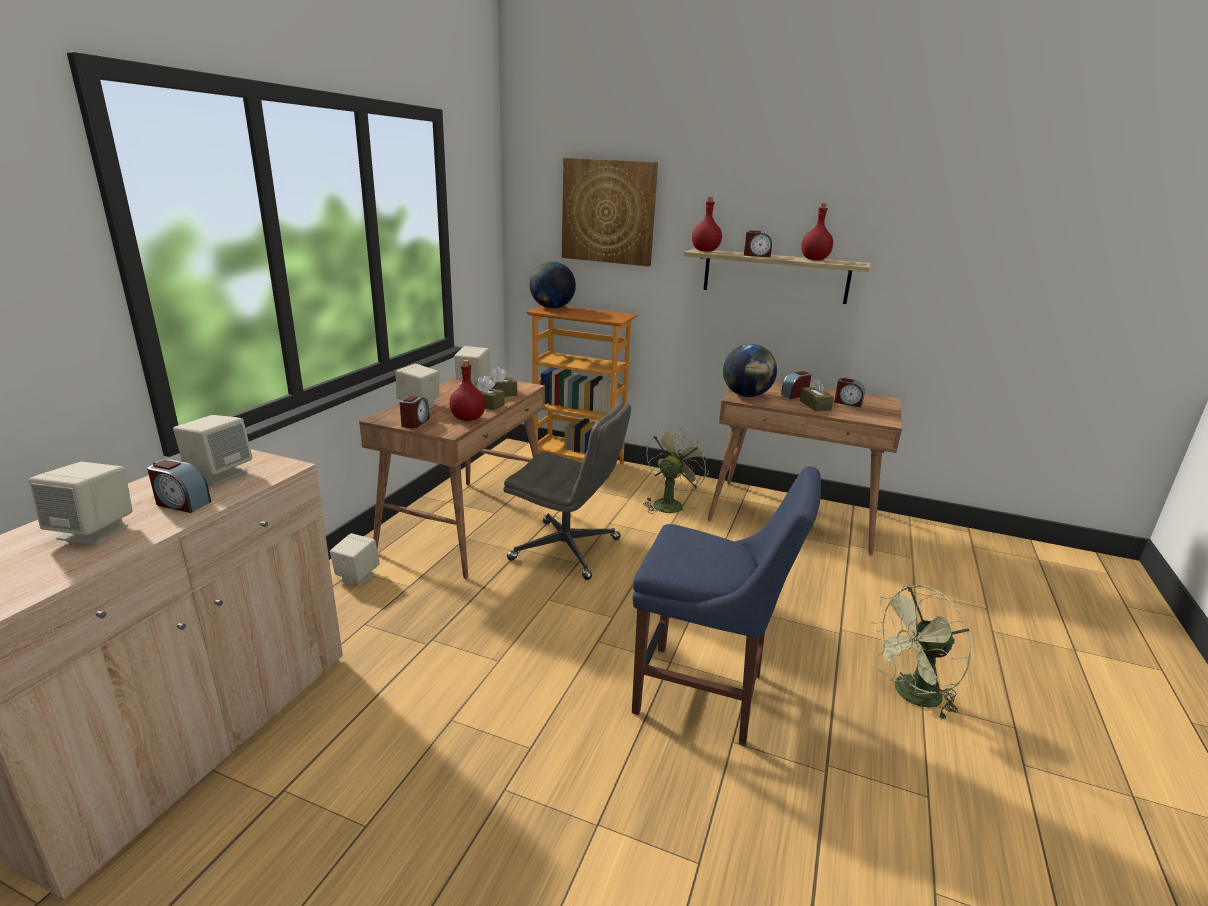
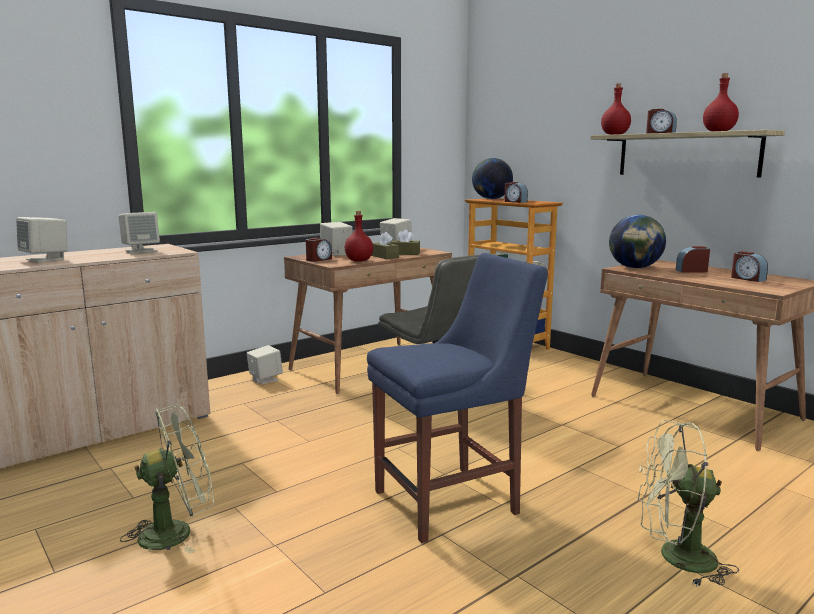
camera: 30 degrees right, 10 degrees down
alarm clock [147,460,211,513] -> alarm clock moved to [504,182,528,203]
picture [562,158,658,266] -> none
blue chair [632,466,821,746] -> blue chair turned 75 degrees counterclockwise [367,253,548,543]
green fan [643,428,709,514] -> green fan moved to [120,405,214,554]
brown tissue box [800,379,834,411] -> none

